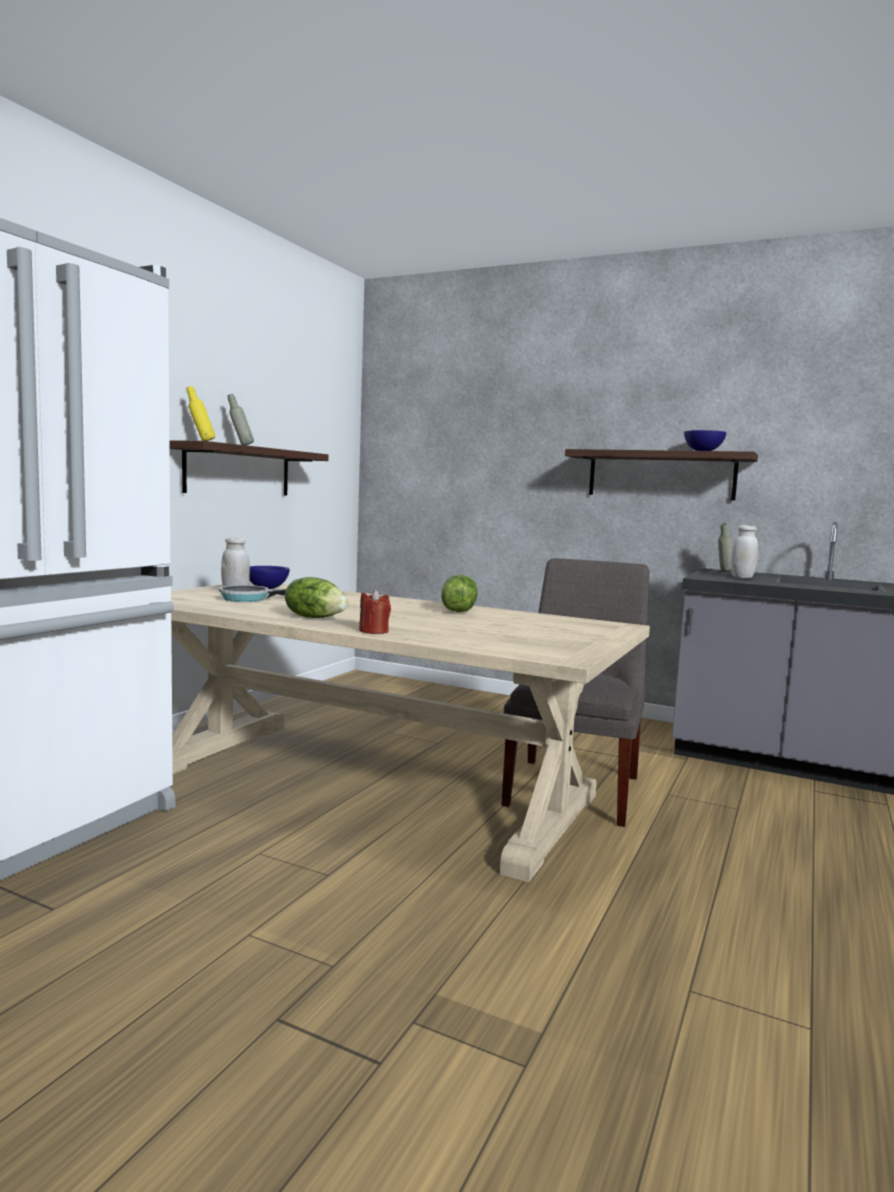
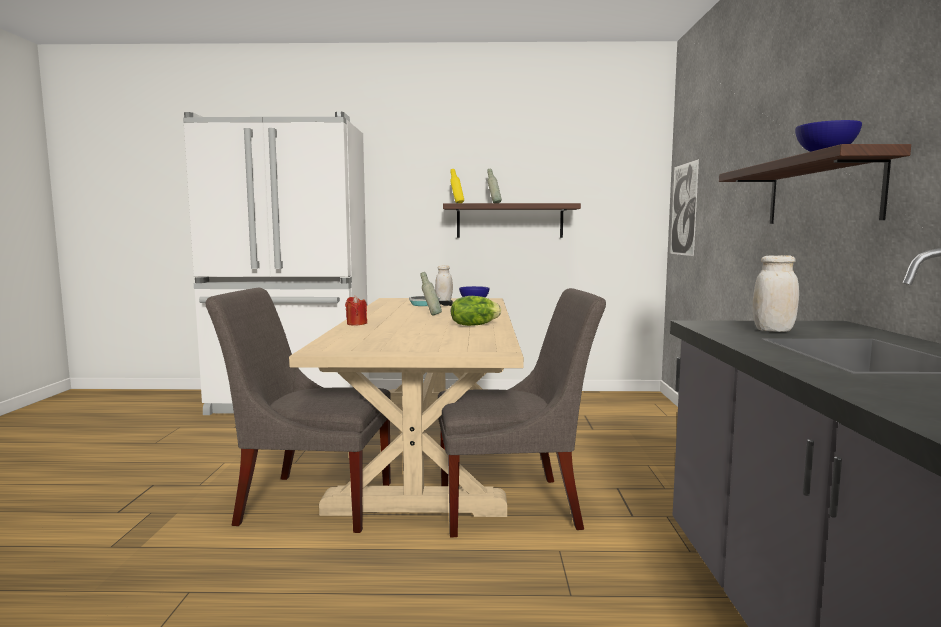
camera: 65 degrees right, 0 degrees up
lettuce [285,577,348,618] -> none
grey bottle [718,523,733,571] -> grey bottle moved to [420,272,442,316]
none -> grey chair [206,288,391,533]
none -> picture [670,159,699,256]

